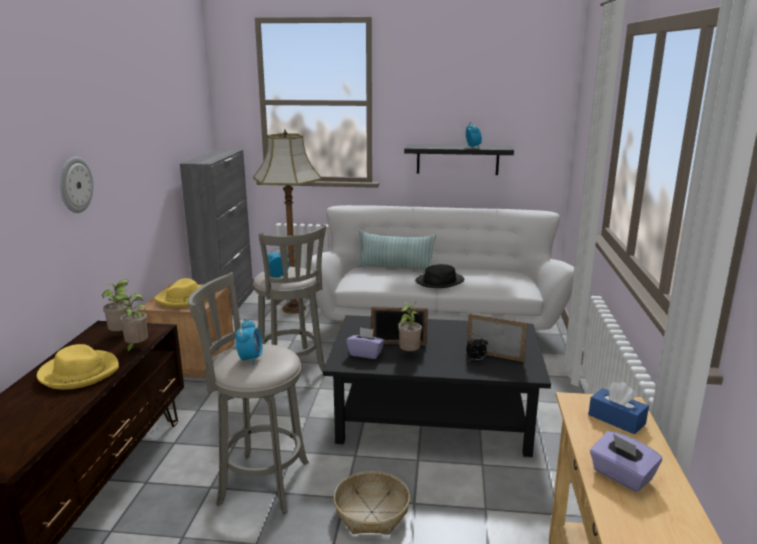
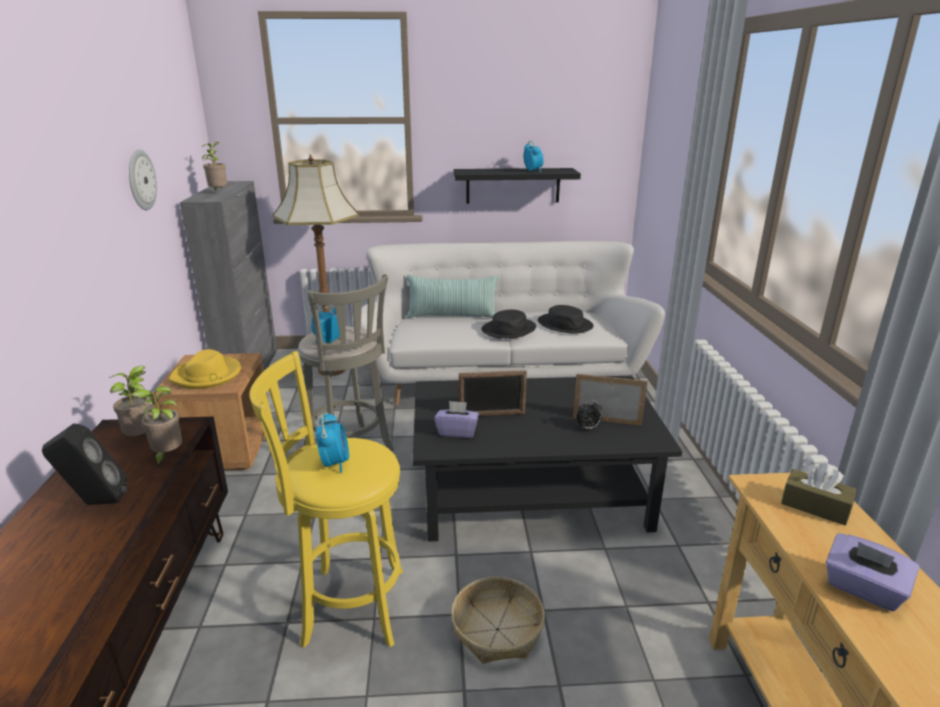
camera: 10 degrees left, 5 degrees up
yellow hat [37,344,119,389] -> black speaker [42,424,127,505]
wall clock [60,157,94,213] -> wall clock moved to [129,149,157,210]
grey stool [188,272,309,514] -> yellow stool [249,351,403,648]
potted plant [398,301,422,351] -> potted plant moved to [201,142,227,190]
blue tissue box [588,382,649,434] -> brown tissue box [781,463,856,526]
none -> black hat [538,305,594,334]

